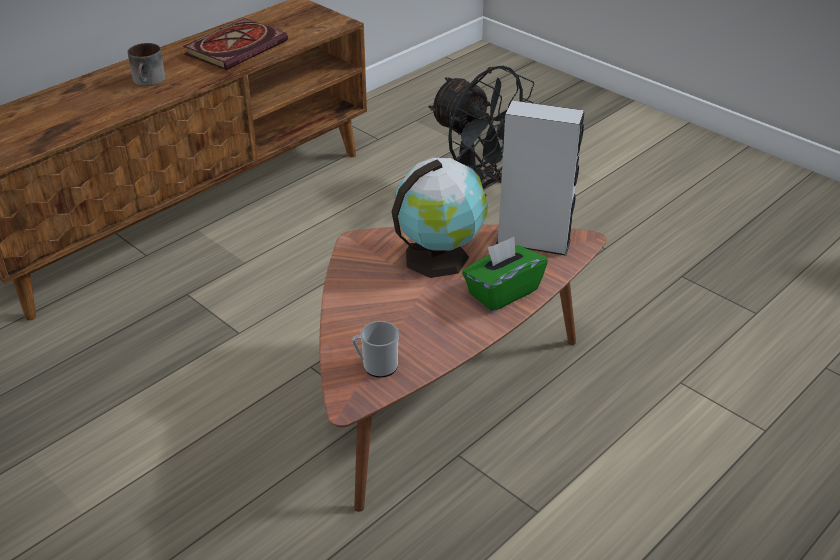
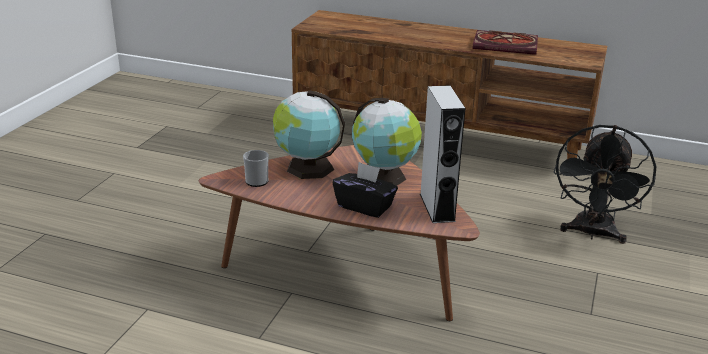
camera: 65 degrees right, 10 degrees down
mug [127,43,165,86] -> none
green tissue box [462,237,548,311] -> black tissue box [333,162,398,218]
none -> globe [273,90,345,179]

